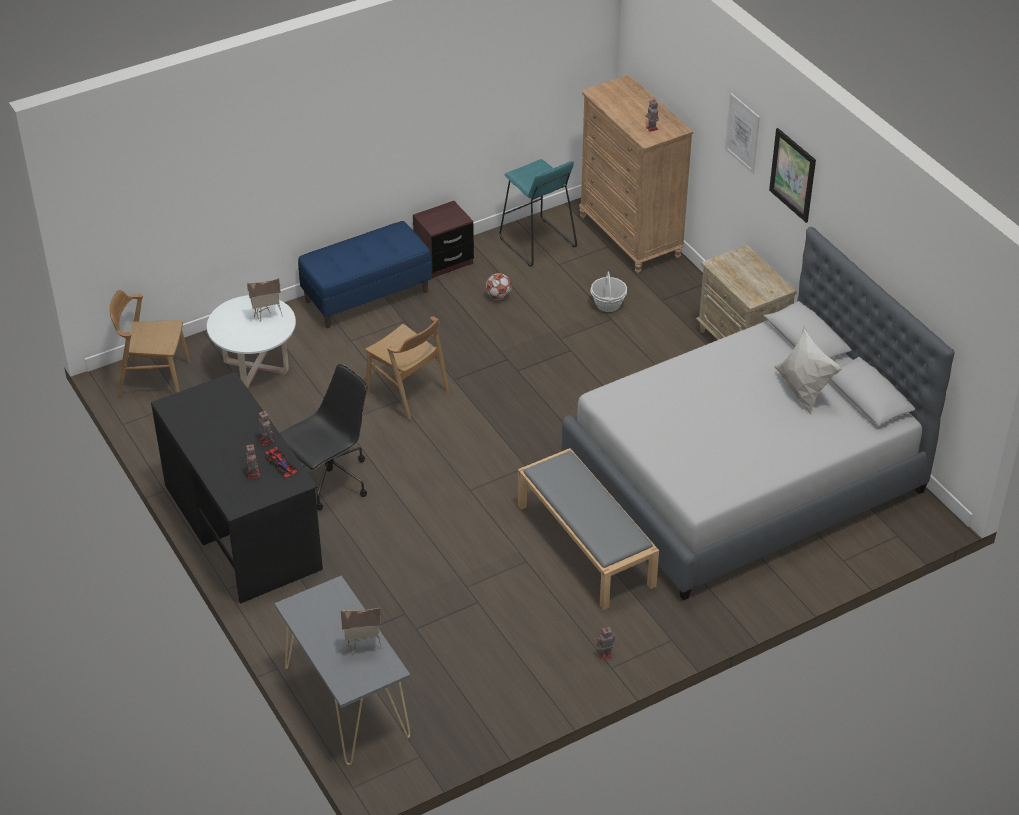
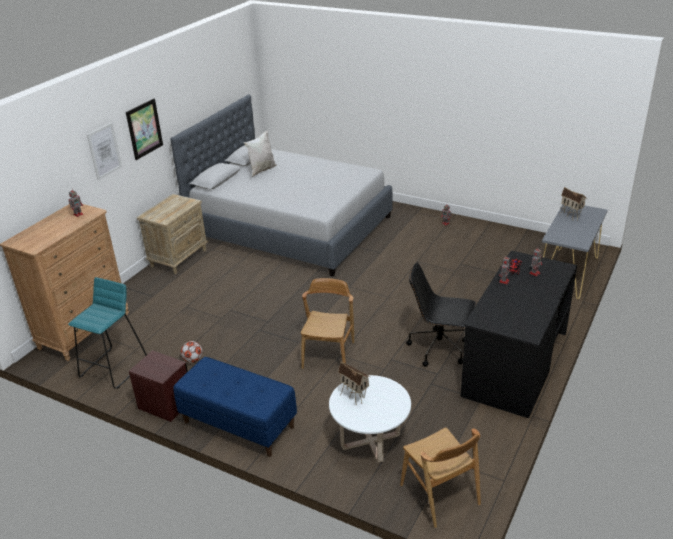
camera: 120 degrees left, 10 degrees down
grey bench [518,448,659,610] -> none
basket [590,271,627,312] -> none

